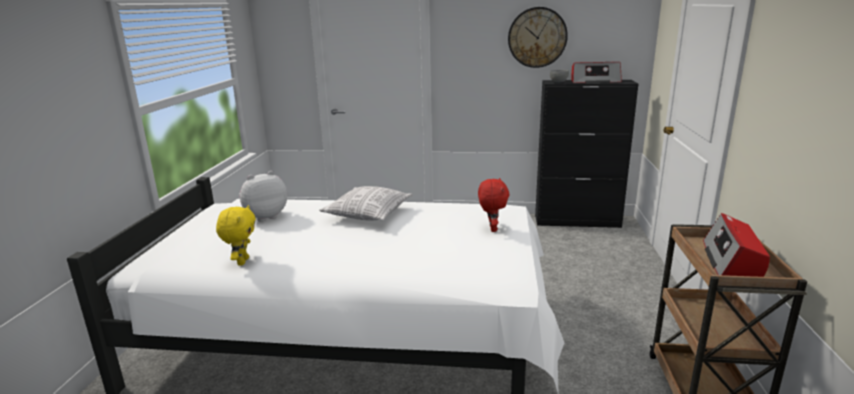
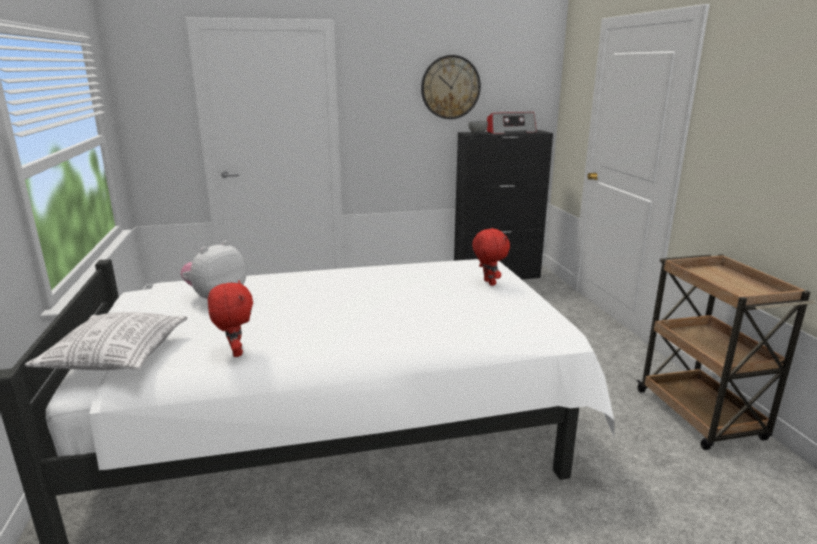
camera: 20 degrees left, 0 degrees up
yellow plush toy [216,205,256,266] -> red plush toy [208,280,253,357]
pillow [320,186,413,221] -> pillow moved to [24,312,188,370]
radio [703,213,770,277] -> none

